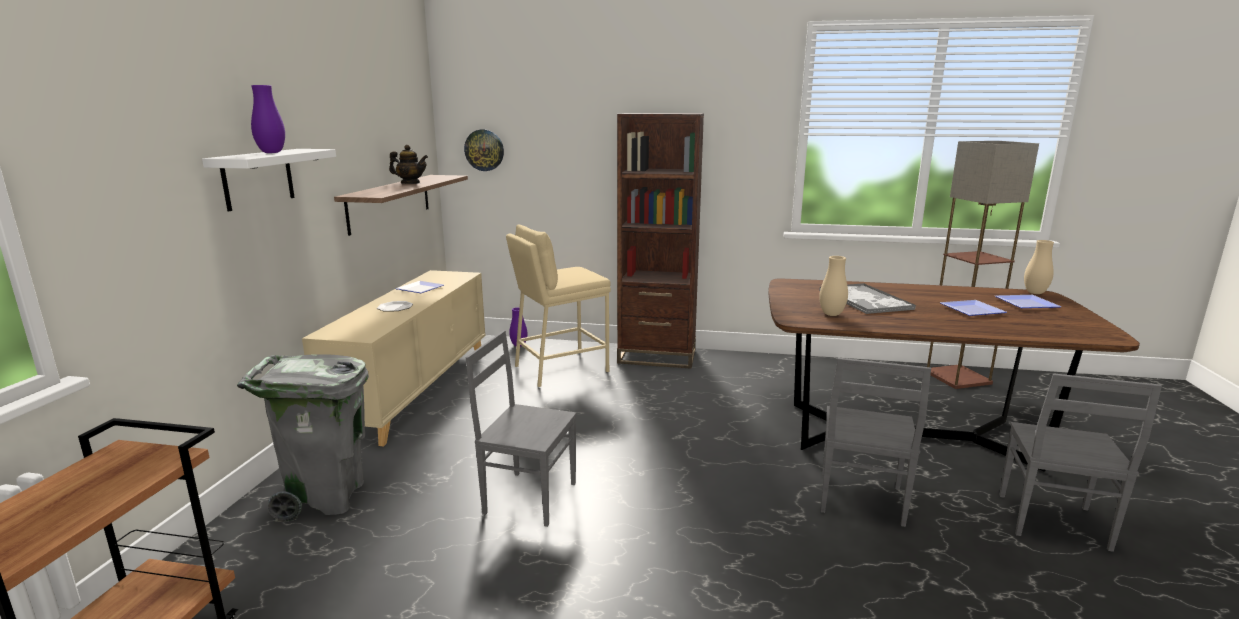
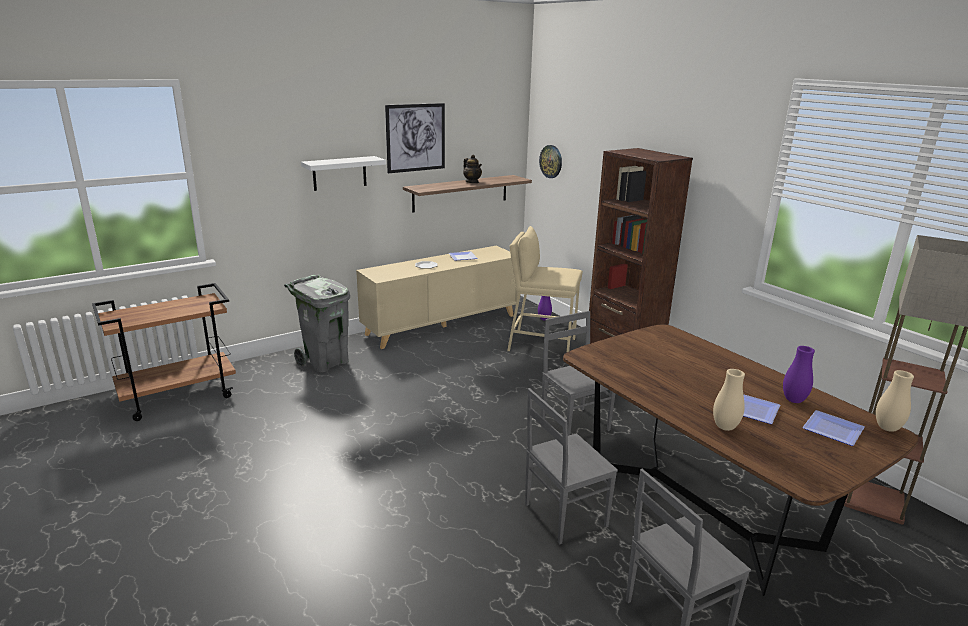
camera: 45 degrees right, 5 degrees up
purple vase [251,85,285,153] -> purple vase moved to [783,346,815,403]
grey chair [465,330,577,527] -> grey chair moved to [541,311,615,436]
beige vase [819,256,848,316] -> beige vase moved to [713,369,745,431]
tray [819,283,916,314] -> none
none -> picture [385,103,445,173]

